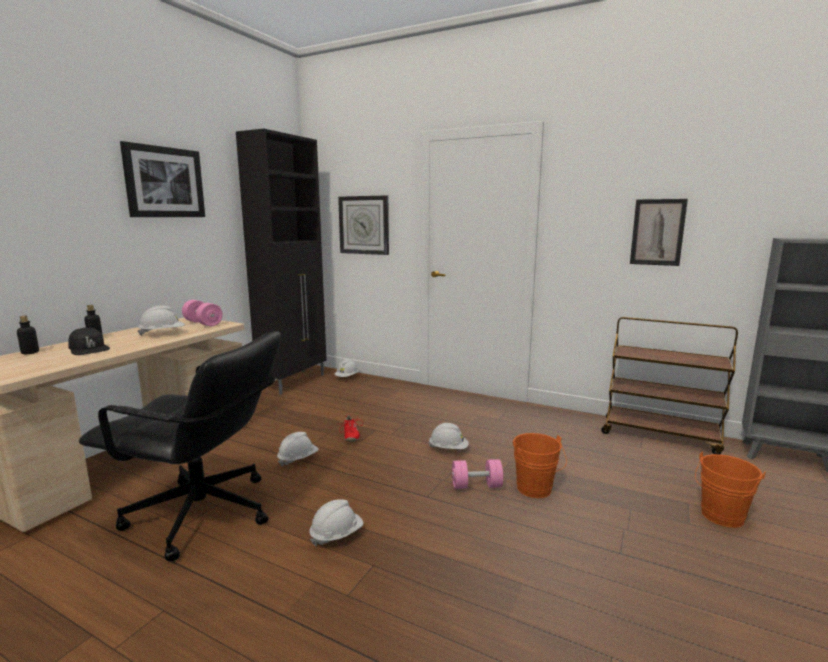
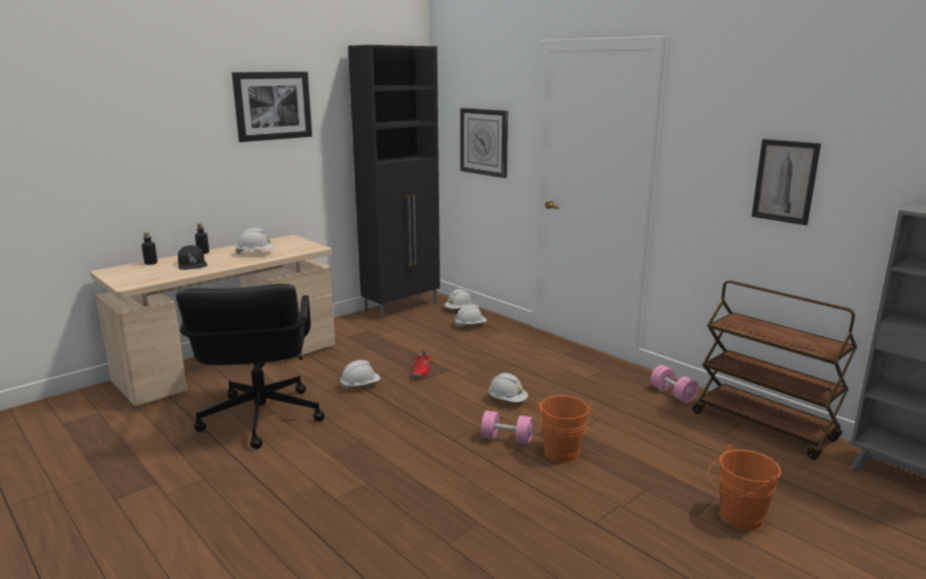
camera: 20 degrees right, 5 degrees up
black office chair [79,331,281,562] -> black office chair turned 45 degrees clockwise [176,284,325,449]
pink dumbbell [182,300,223,326] -> pink dumbbell moved to [650,365,699,403]
white hard hat [309,499,364,546] -> white hard hat moved to [455,304,487,328]

